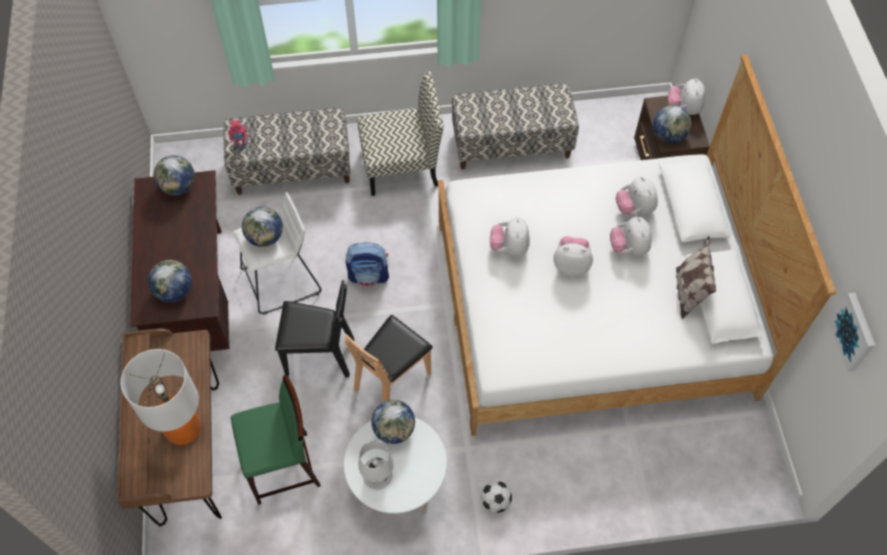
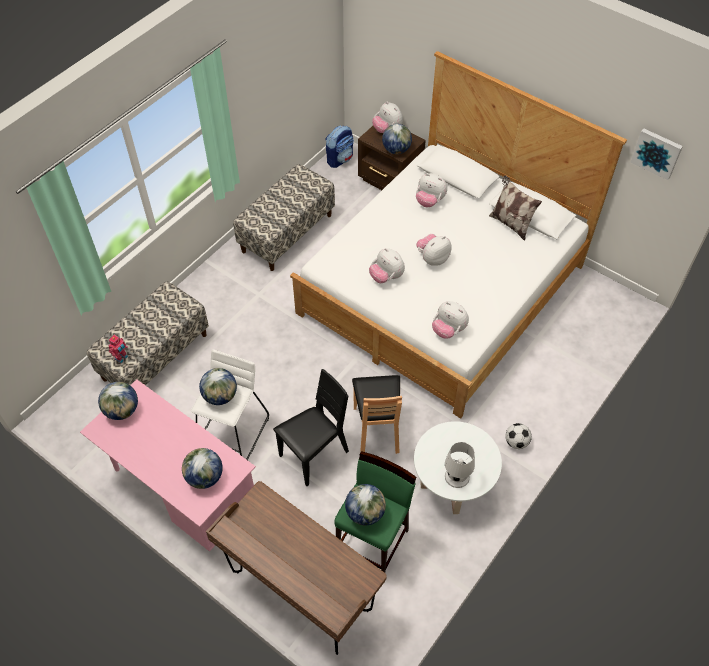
camera: 45 degrees left, 5 degrees down
table lamp [121,349,201,445] -> none
brown desk [130,170,229,351] -> pink desk [80,379,256,552]
backpack [346,242,389,287] -> backpack moved to [325,126,354,168]
chair [357,71,444,196] -> none
globe [371,400,415,444] -> globe moved to [345,484,386,525]
plush toy [610,217,651,256] -> plush toy moved to [432,301,469,339]

